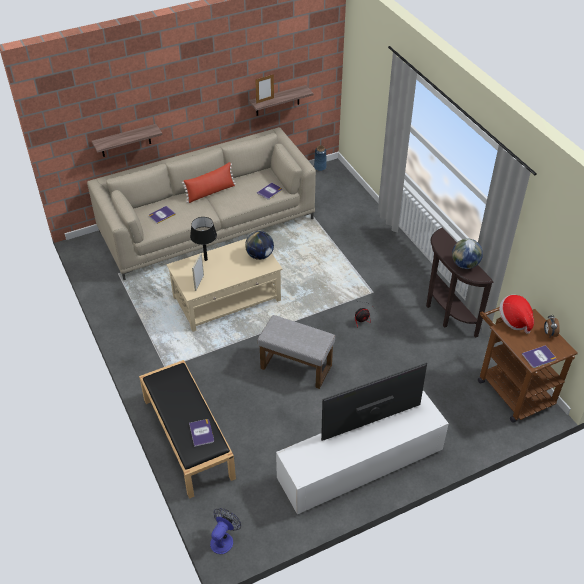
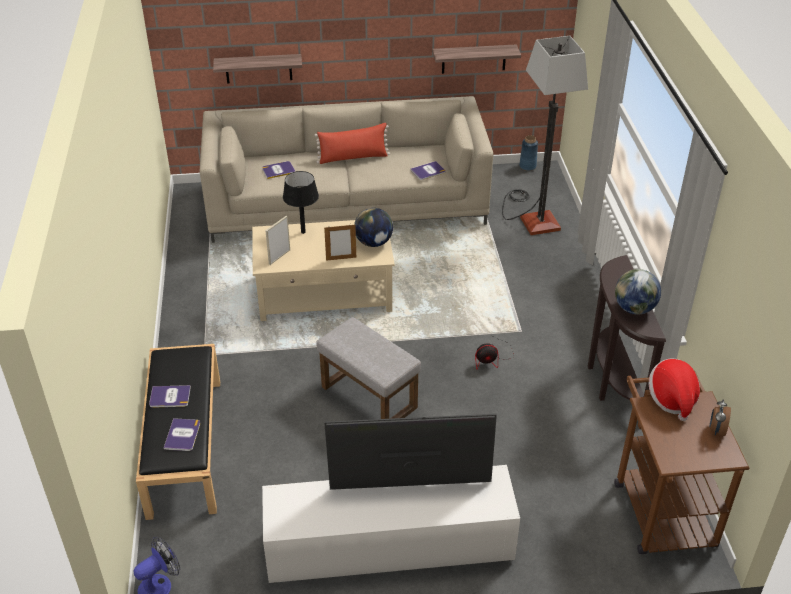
camera: 20 degrees right, 5 degrees down
picture frame [255,74,274,103] -> picture frame moved to [324,224,356,261]
book [522,345,556,368] -> book moved to [149,385,191,408]
none -> floor lamp [502,36,588,235]

